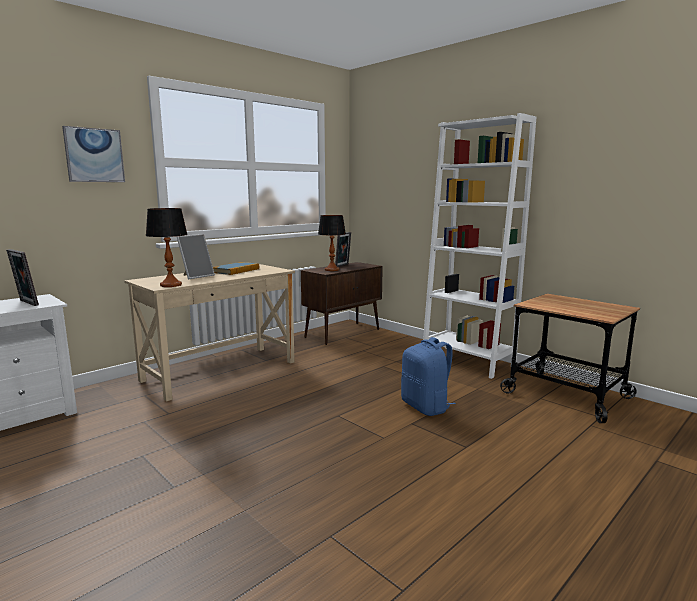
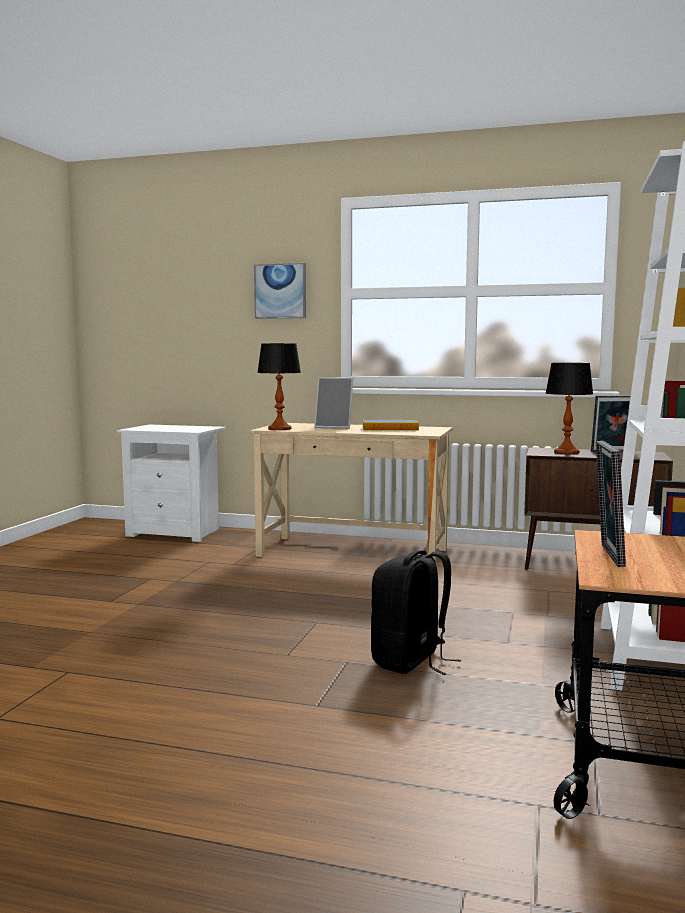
camera: 60 degrees right, 5 degrees down
picture frame [6,249,39,306] -> picture frame moved to [596,441,626,567]
blue backpack [401,337,456,416] -> black backpack [371,550,461,675]

